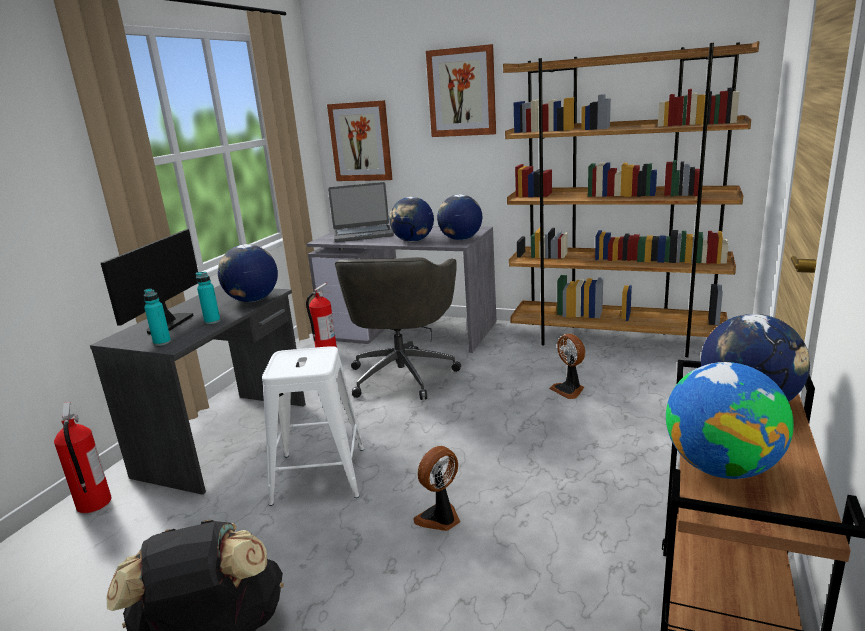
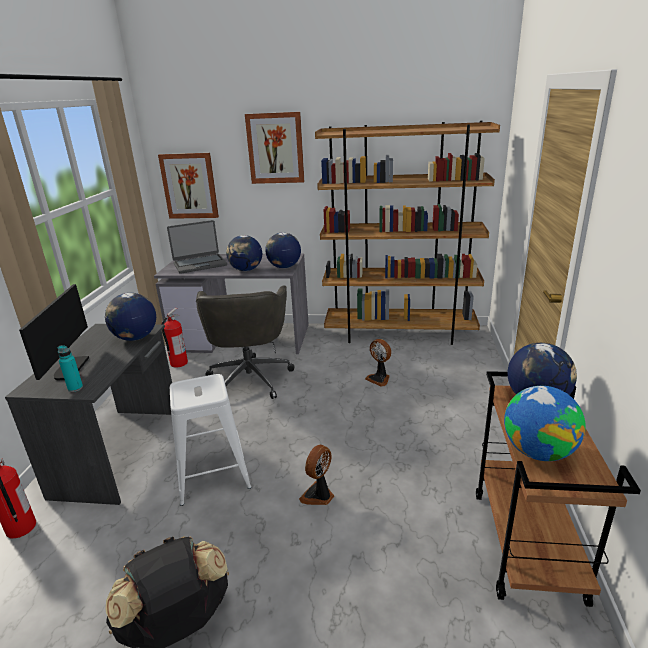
camera: 15 degrees left, 5 degrees up
turquoise bottle [196,272,220,324] -> none

